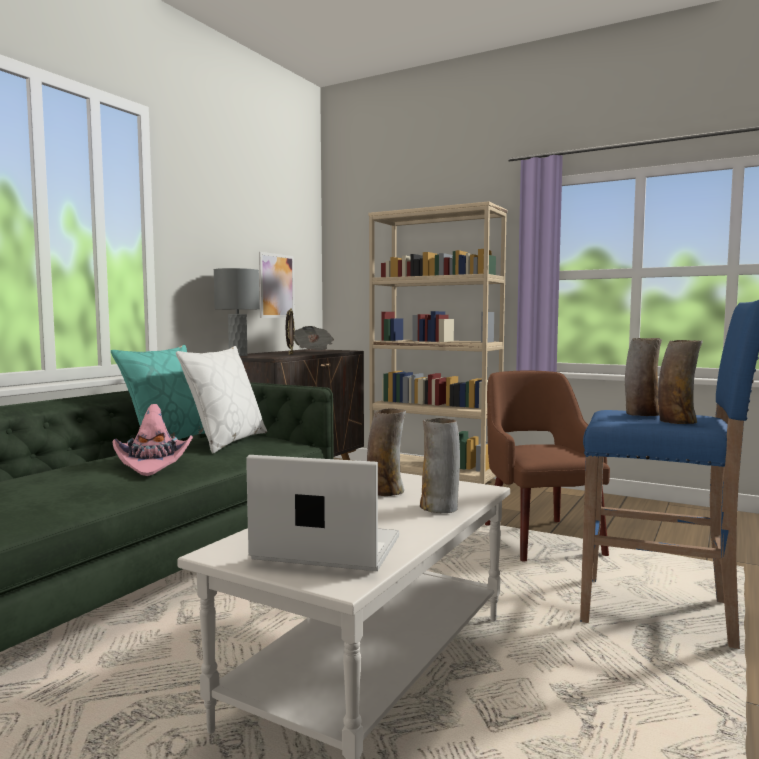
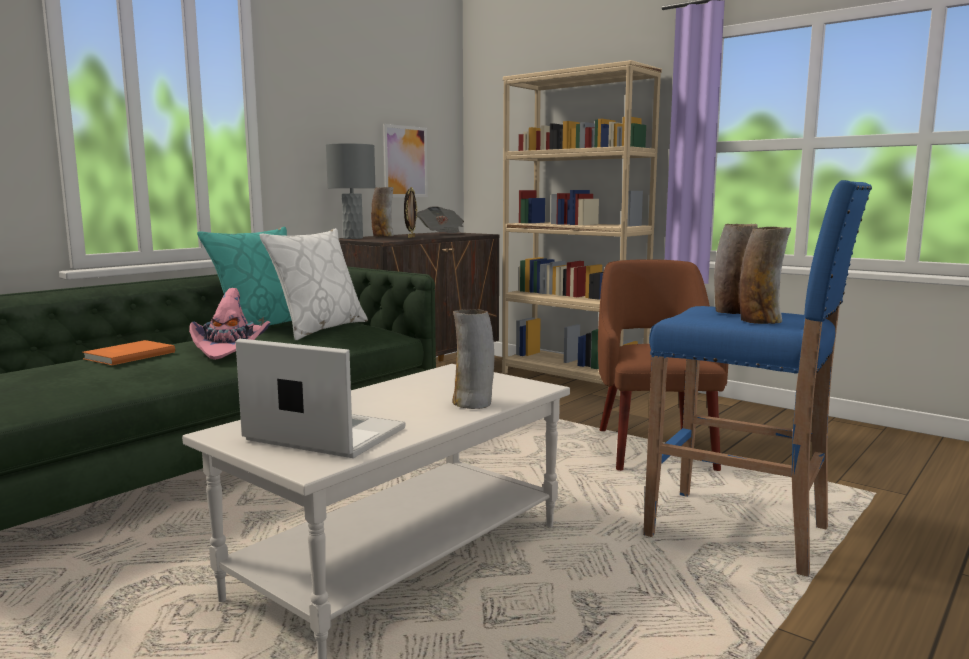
camera: 10 degrees right, 5 degrees up
vase [367,408,406,496] -> vase moved to [371,187,394,237]
none -> orange book [82,340,175,365]

